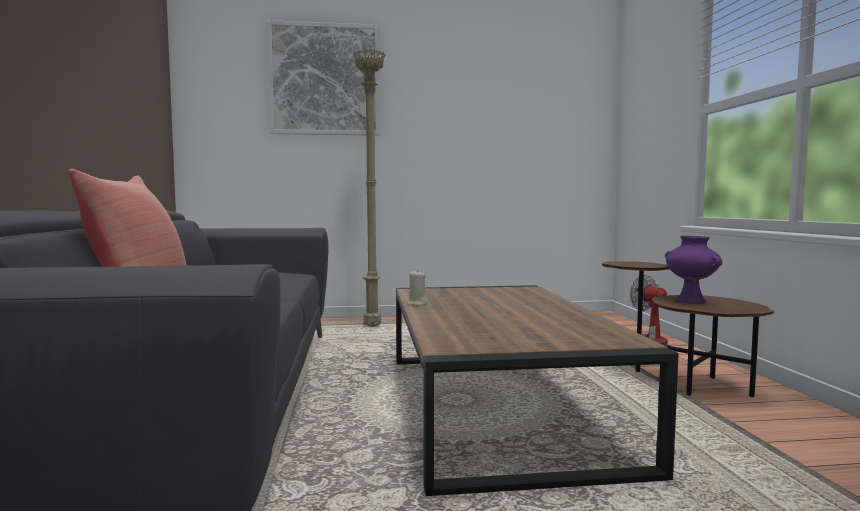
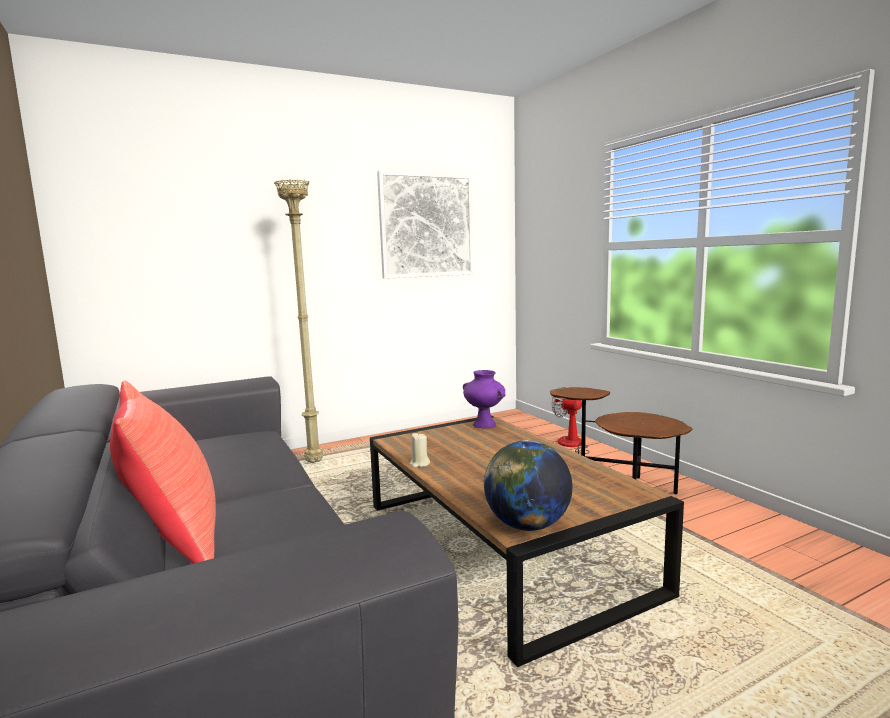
camera: 20 degrees left, 5 degrees up
picture [267,20,380,136] -> picture moved to [377,171,474,279]
purple vase [665,236,722,304] -> purple vase moved to [463,370,506,428]
none -> globe [484,440,572,531]

